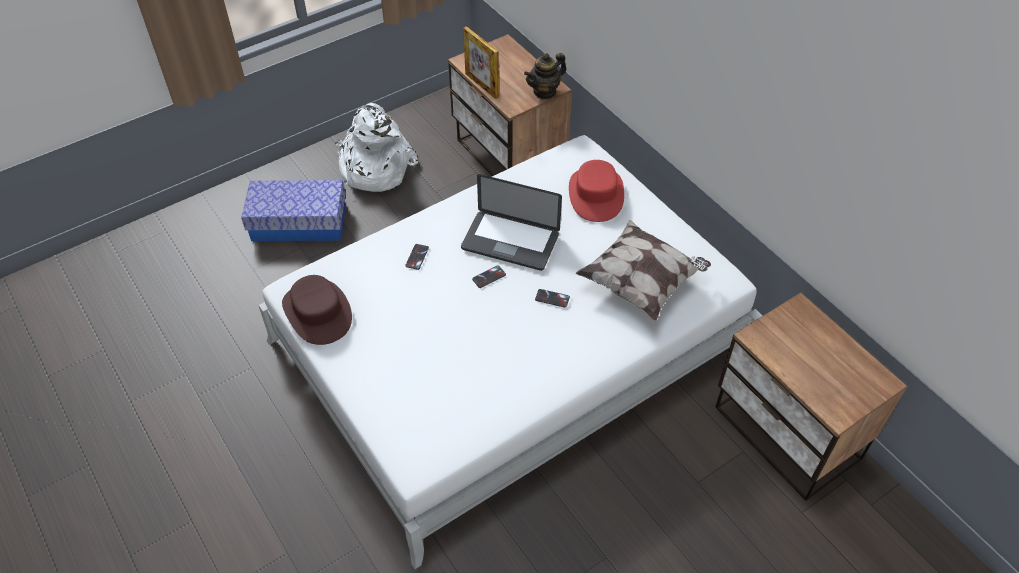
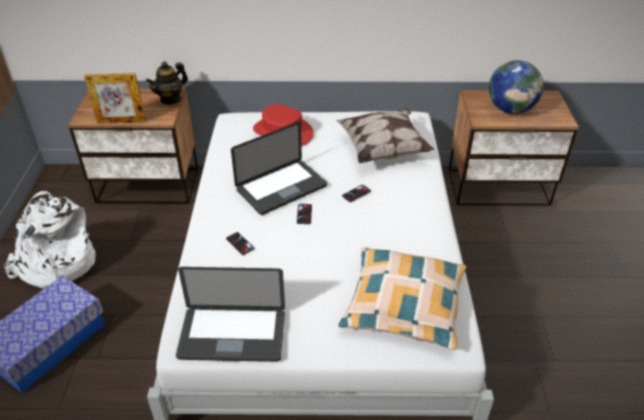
camera: 55 degrees left, 10 degrees down
brown hat [282,275,352,345] -> laptop [176,267,285,362]
teapot [524,53,566,99] -> teapot turned 45 degrees clockwise [146,61,188,105]
none -> pillow [338,247,467,350]
none -> globe [489,60,544,114]

